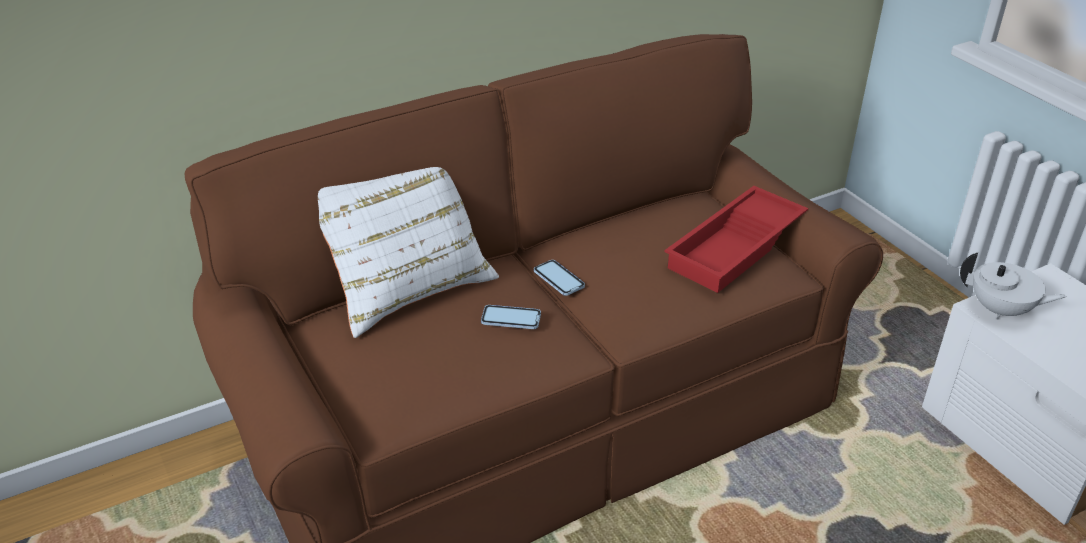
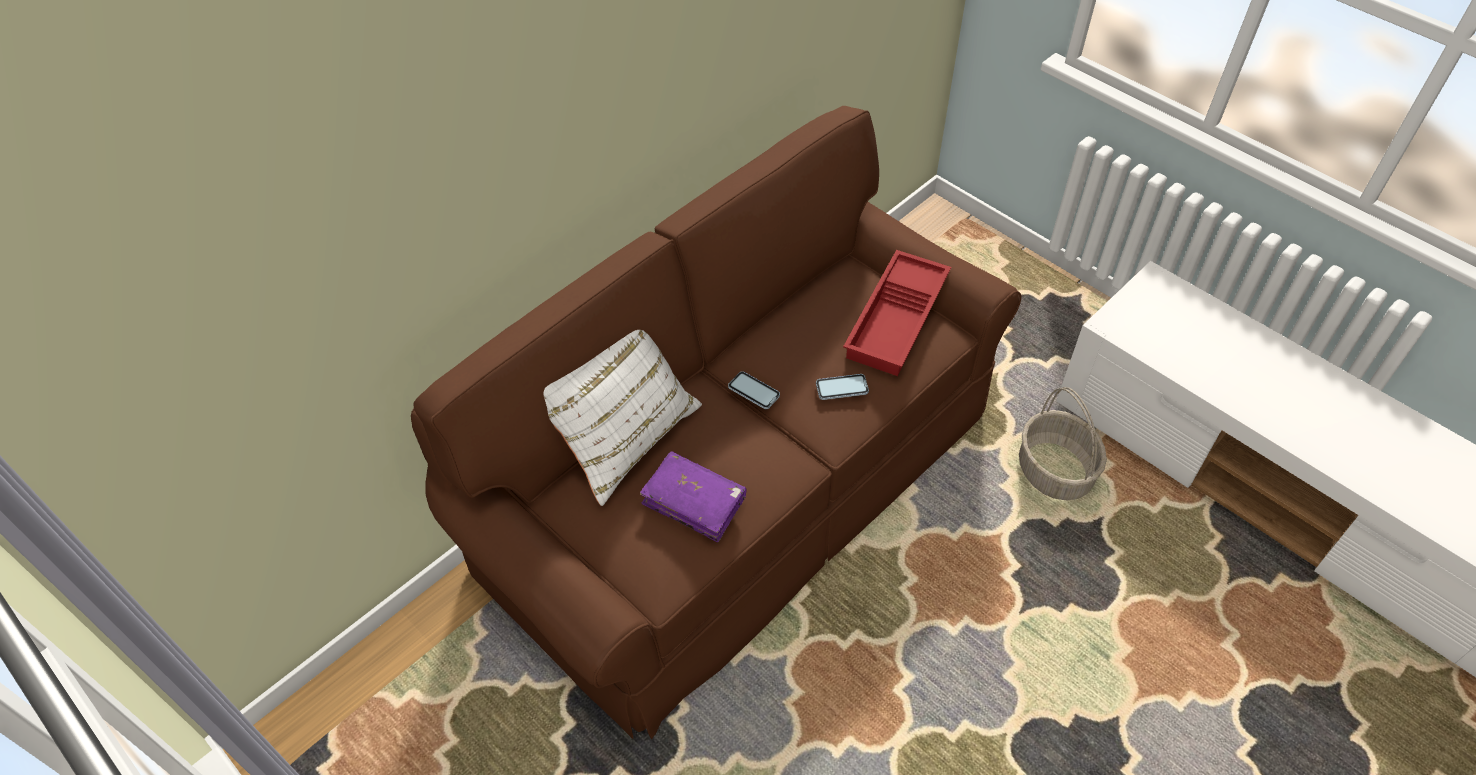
camera: 15 degrees left, 15 degrees up
phone [481,305,541,329] -> phone moved to [816,374,869,400]
white teapot [960,253,1067,320] -> none
none -> purple book [640,451,747,542]
none -> basket [1019,387,1107,500]

